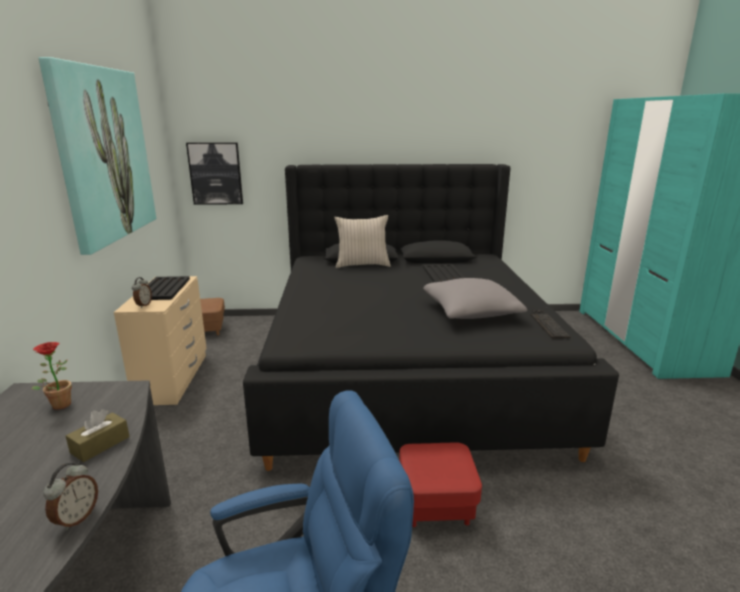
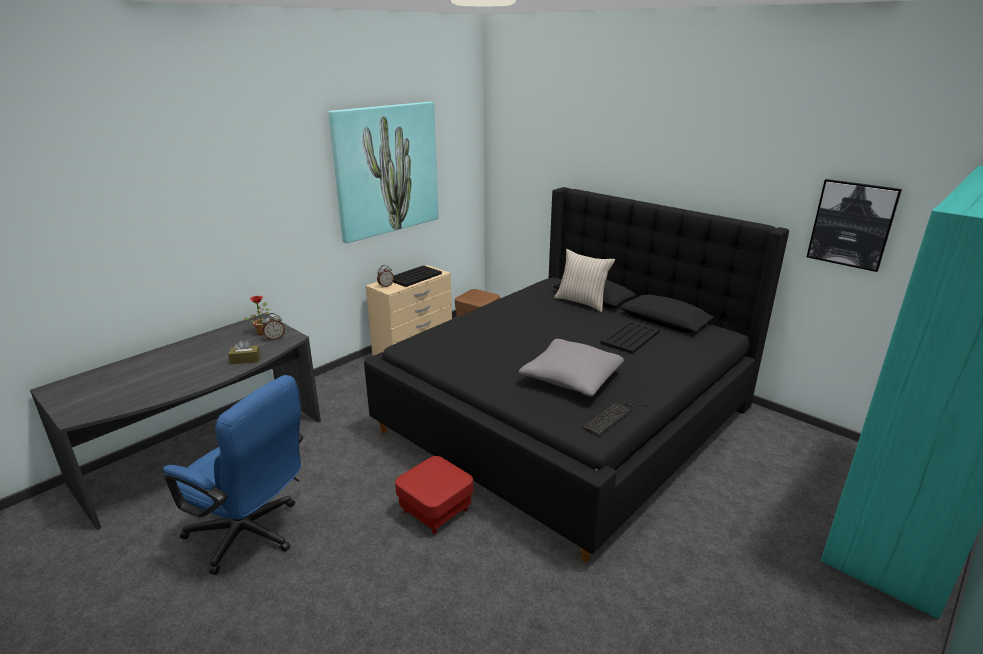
camera: 45 degrees right, 5 degrees up
alarm clock [43,463,98,531] -> alarm clock moved to [262,313,285,340]
picture [186,142,243,205] -> picture moved to [807,179,902,272]

